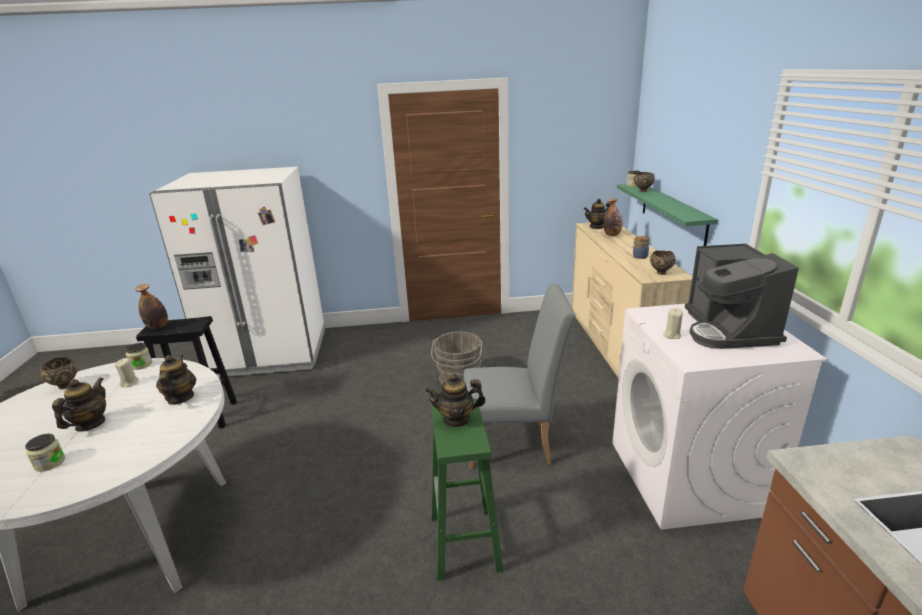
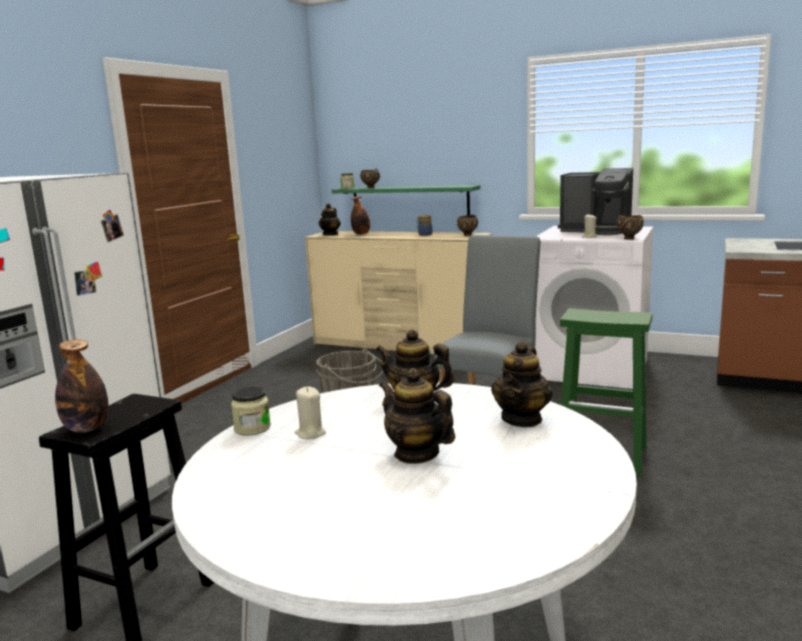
camera: 60 degrees left, 10 degrees down
jar [25,434,65,472] -> none
brown bowl [40,357,78,389] -> brown bowl moved to [616,215,644,240]
teapot [425,373,486,428] -> teapot moved to [491,341,552,427]

